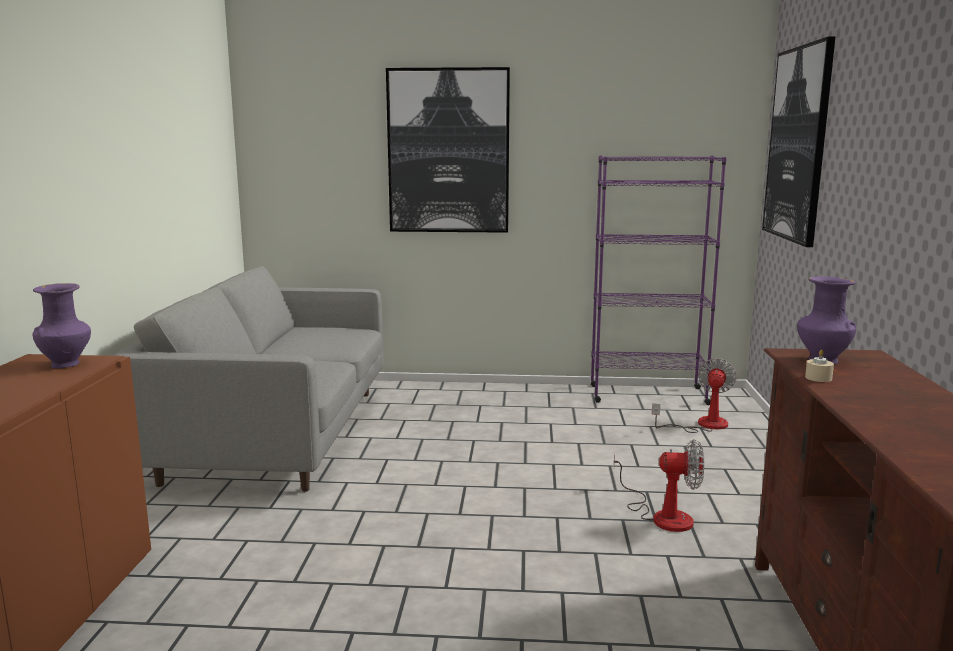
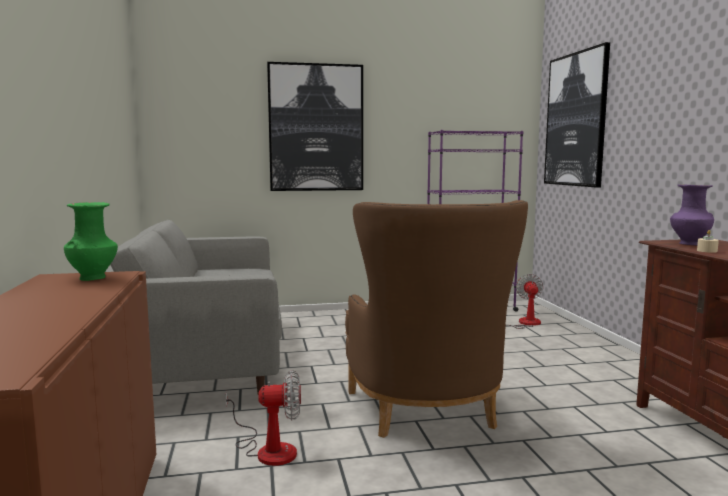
camera: 15 degrees left, 5 degrees down
purple vase [33,283,91,368] -> green vase [64,202,118,281]
fan [614,439,704,532] -> fan moved to [225,370,301,466]
none -> brown armchair [345,200,528,438]

